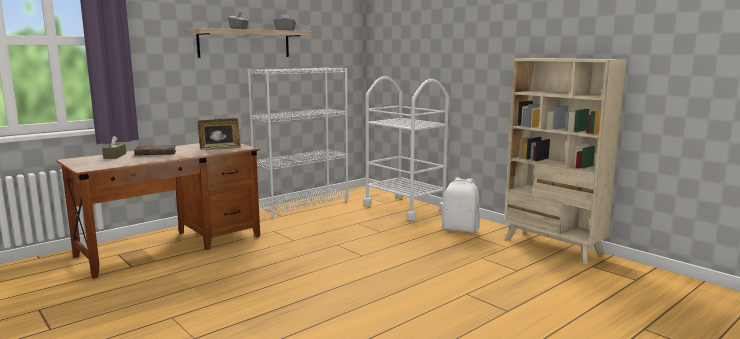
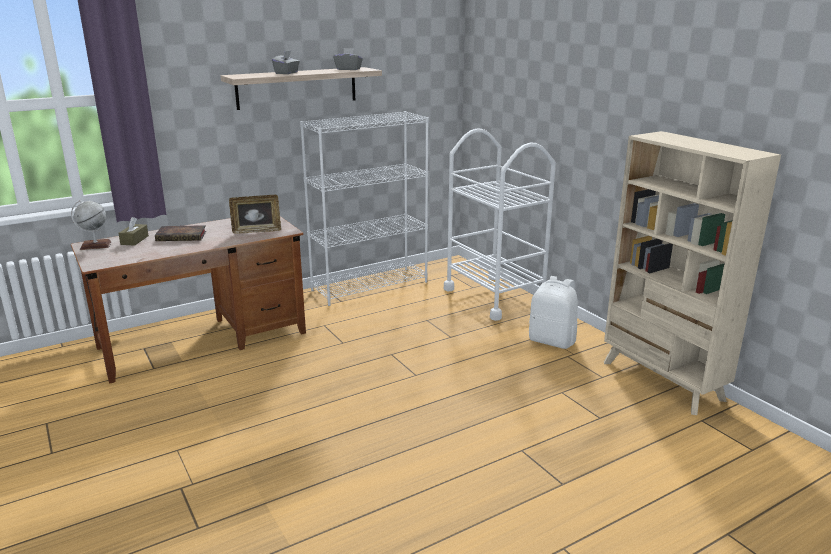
camera: 10 degrees right, 10 degrees up
none -> globe [71,200,111,250]

